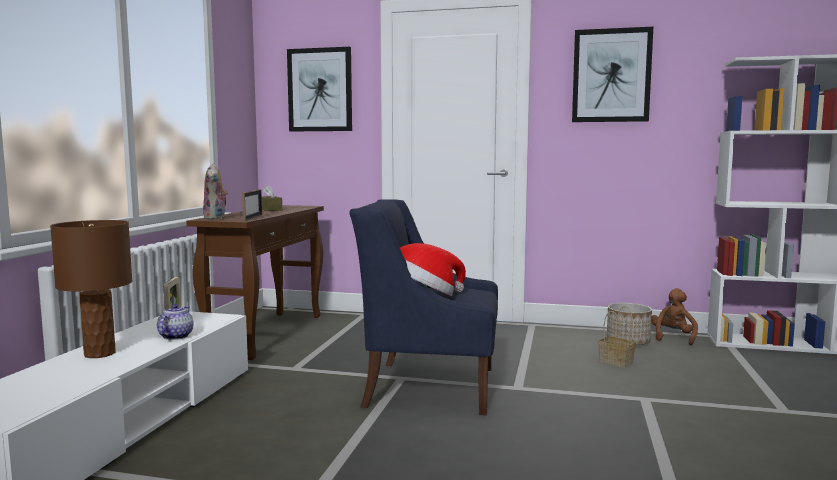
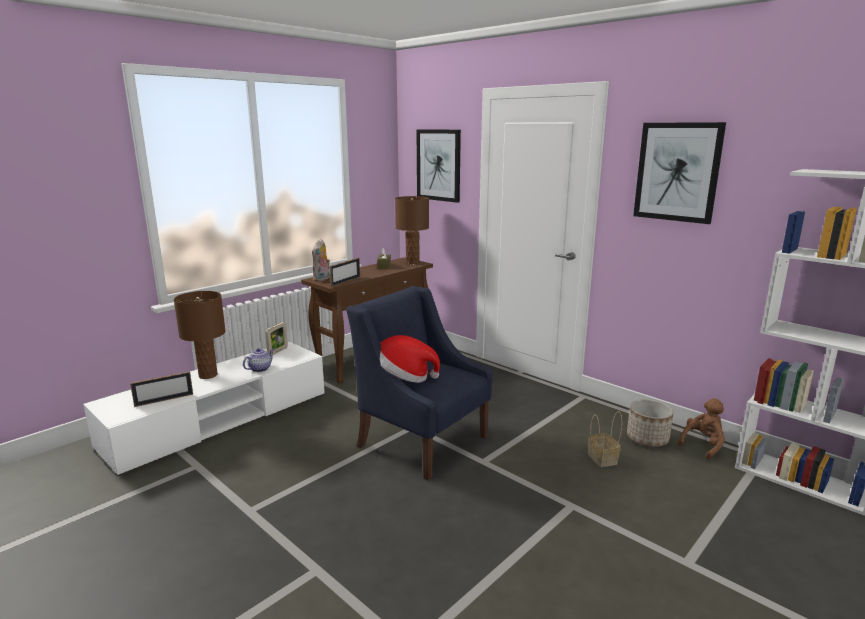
camera: 30 degrees right, 10 degrees up
none -> picture frame [130,371,193,407]
none -> brown table lamp [395,196,429,264]

